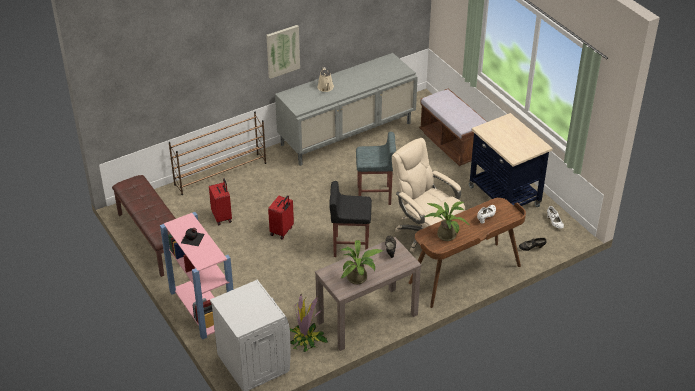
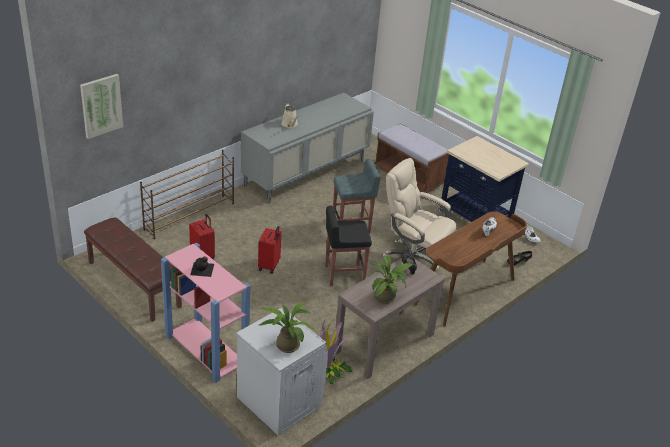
camera: 15 degrees left, 5 degrees down
picture [266,25,300,79] -> picture moved to [80,74,123,139]
potted plant [424,201,470,241] -> potted plant moved to [259,302,317,353]

